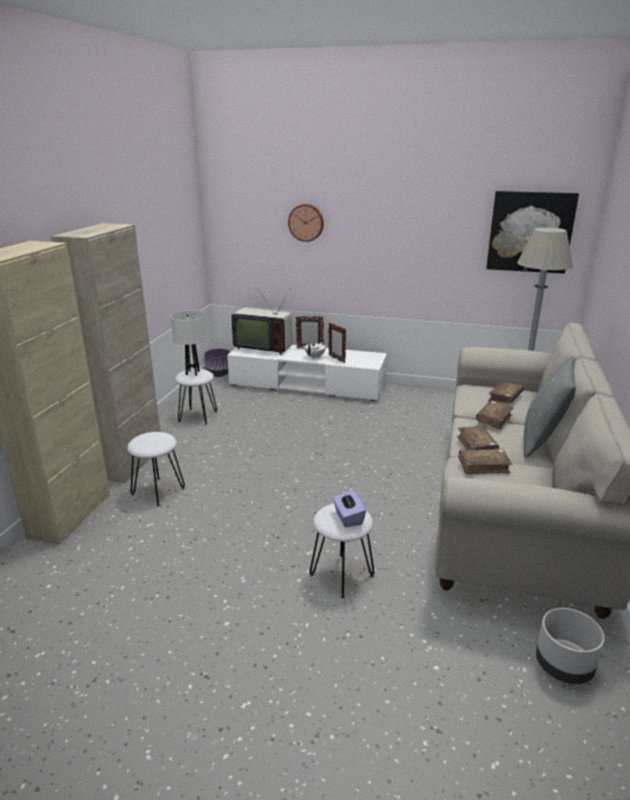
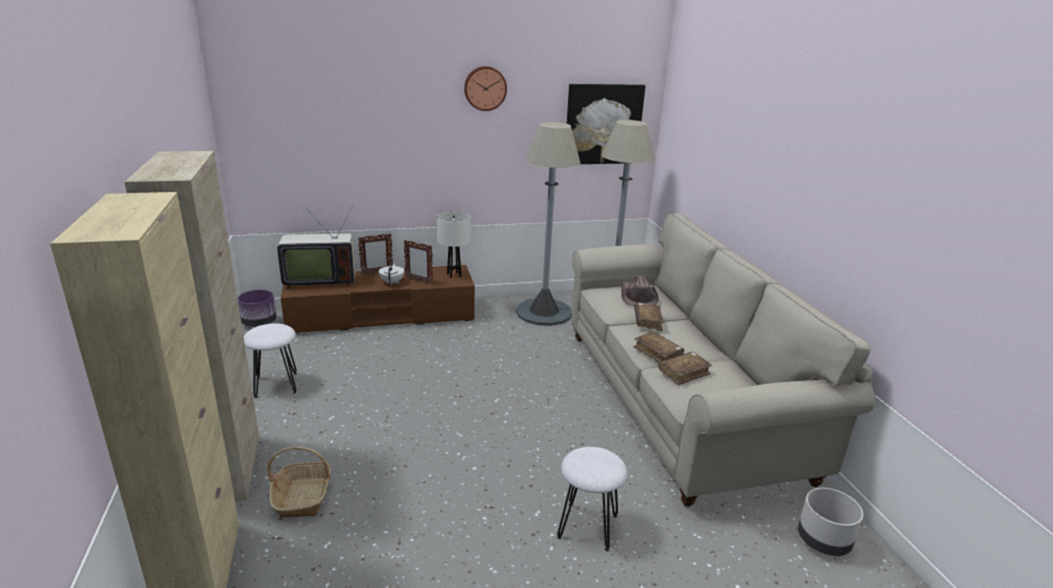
camera: 30 degrees left, 0 degrees up
white stool [127,432,185,506] -> basket [267,447,331,518]
white table lamp [171,311,206,376] -> white table lamp moved to [437,211,471,278]
white tv stand [227,345,387,401] -> brown tv stand [281,265,475,333]
wall clock [288,204,324,242] -> wall clock moved to [464,66,507,111]
purple tissue box [333,490,366,527] -> none
brown book [488,381,524,404] -> brown hat [621,275,659,306]
grey pillow [524,356,576,458] -> none
none -> grey floor lamp [516,122,580,326]

